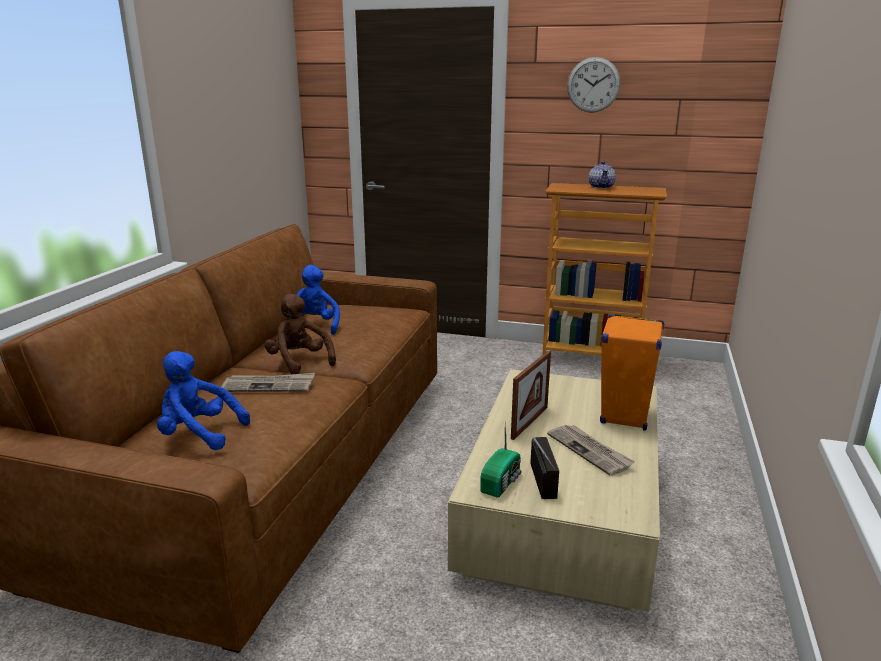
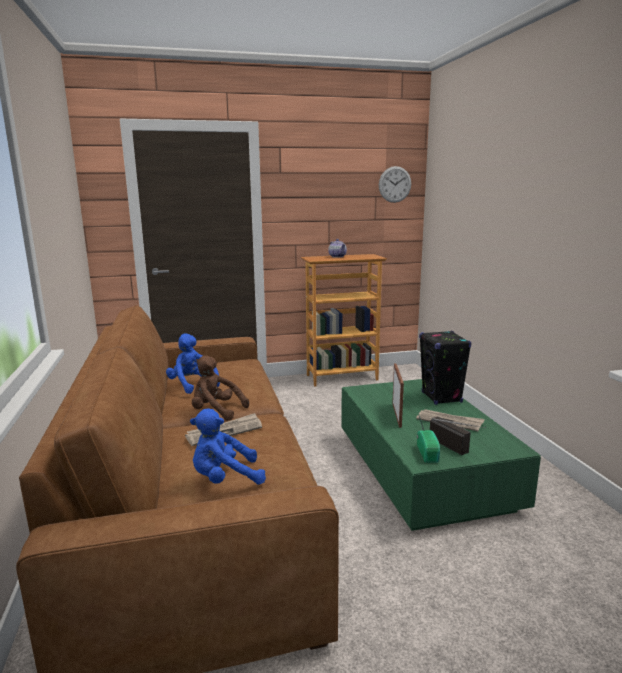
camera: 30 degrees left, 5 degrees down
beige coffee table [448,369,660,612] -> green coffee table [341,379,541,531]
wall clock [567,57,620,113] -> wall clock moved to [379,166,411,203]
orange speaker [600,314,664,430] -> black speaker [419,331,471,405]

